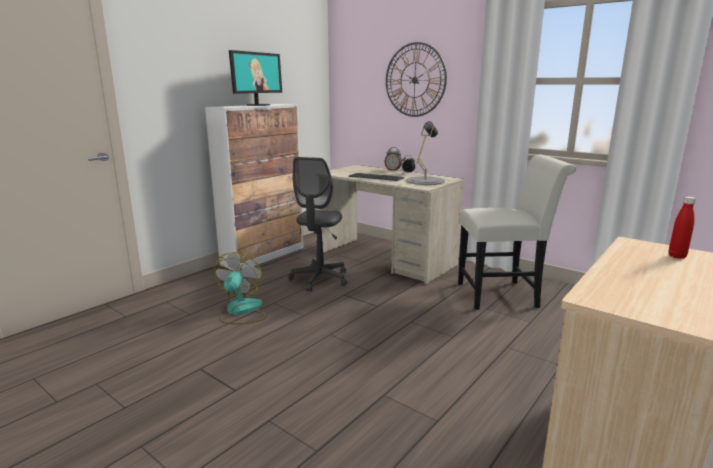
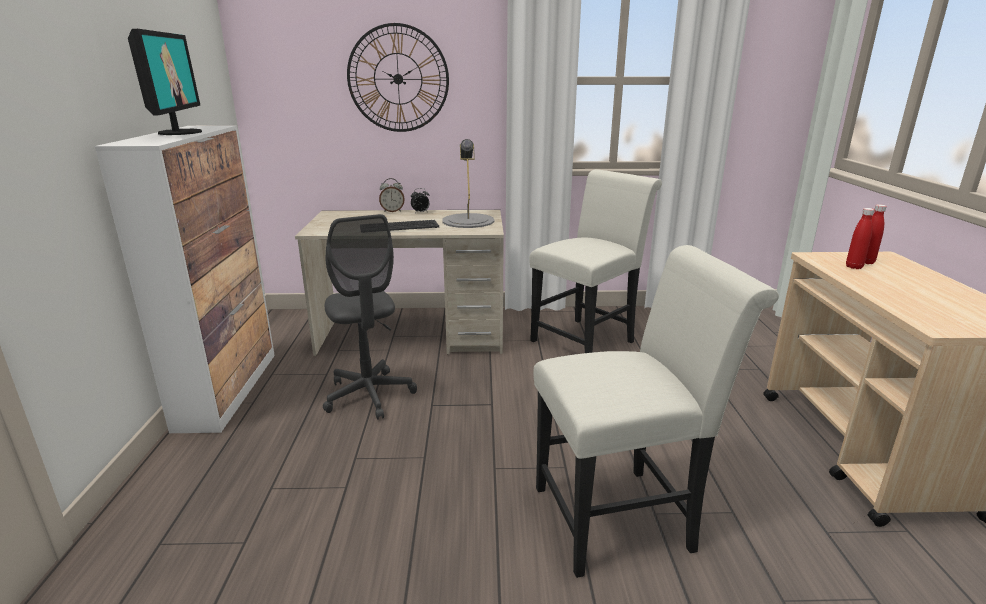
camera: 40 degrees left, 5 degrees up
fan [213,252,267,324] -> none
none -> white chair [533,245,779,578]
none -> red bottle [846,208,874,269]

